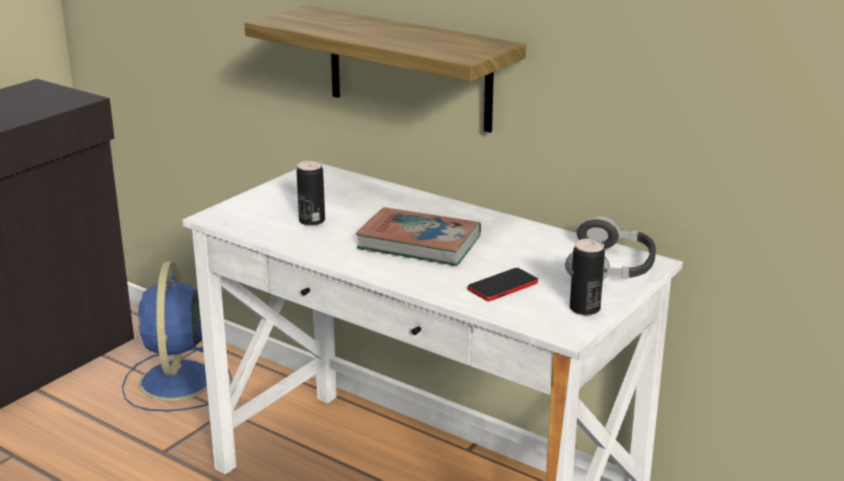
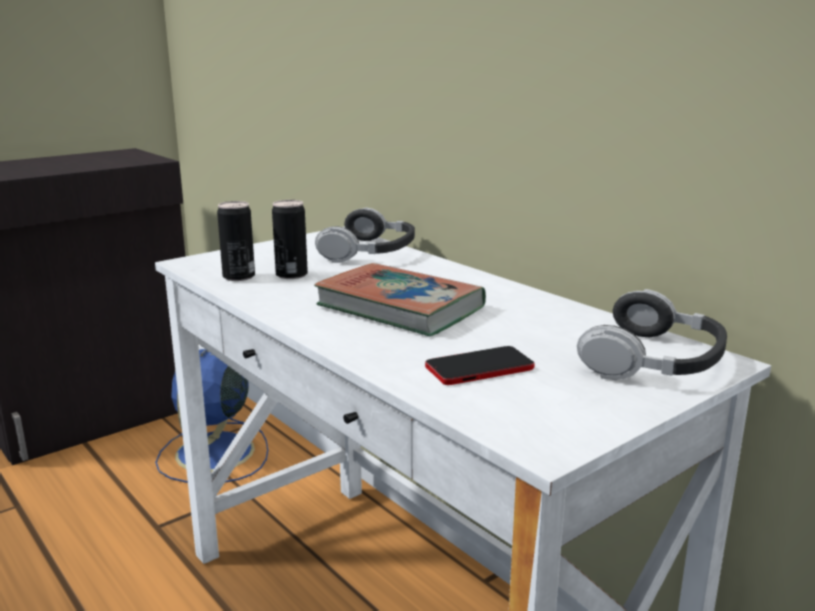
camera: 15 degrees right, 5 degrees down
shelf [244,5,526,133] -> none
can [570,239,605,315] -> can moved to [217,201,255,281]
none -> headphones [315,208,415,263]

